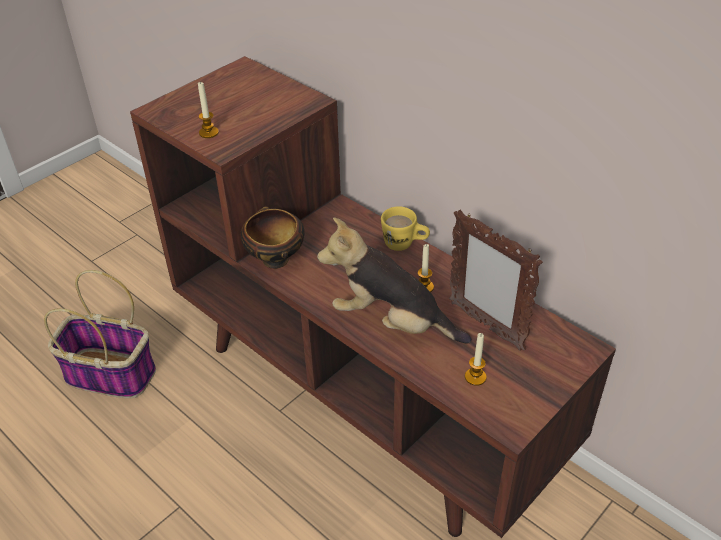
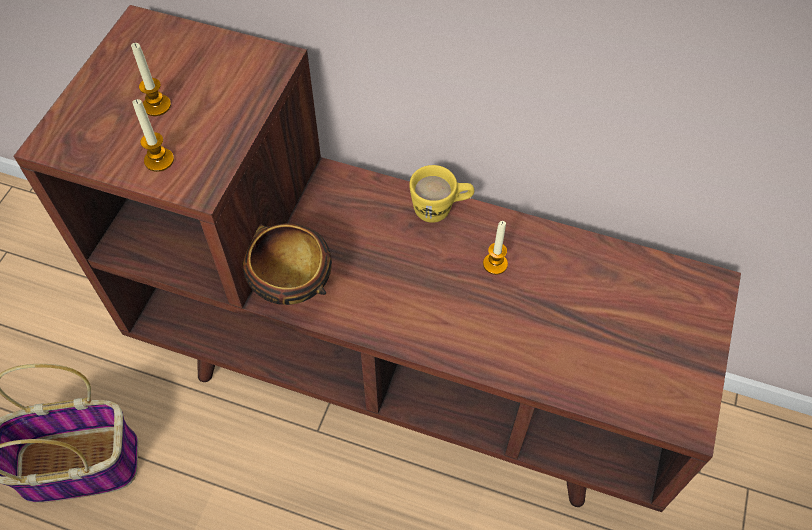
camera: 25 degrees left, 15 degrees up
plush toy [317,217,471,344] -> none
picture frame [449,210,543,351] -> none
candle [465,333,487,386] -> candle moved to [131,43,171,116]

